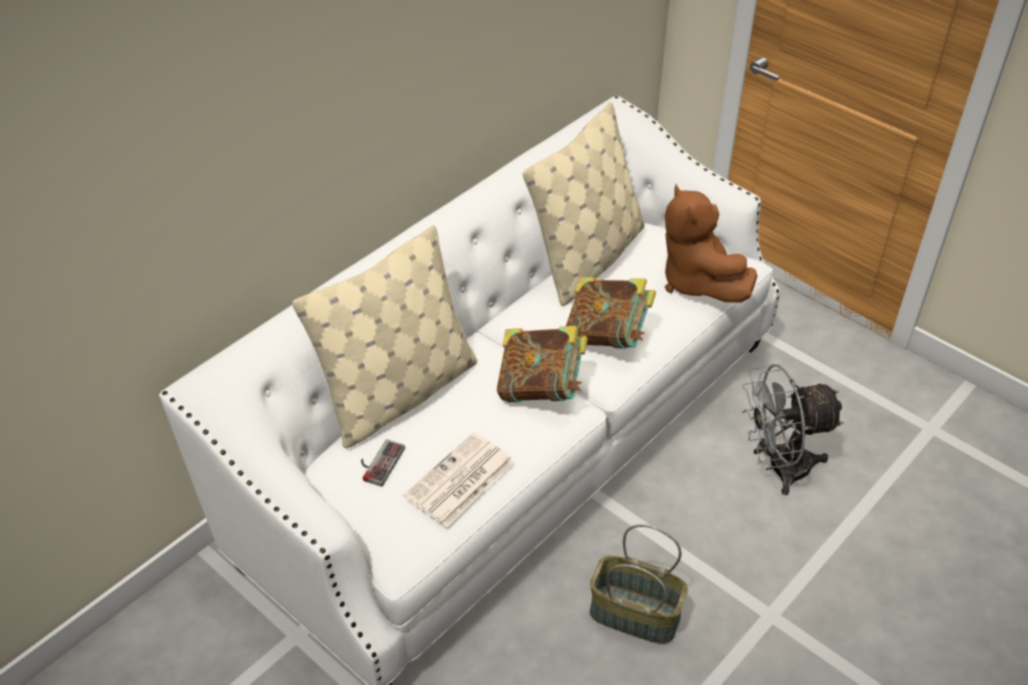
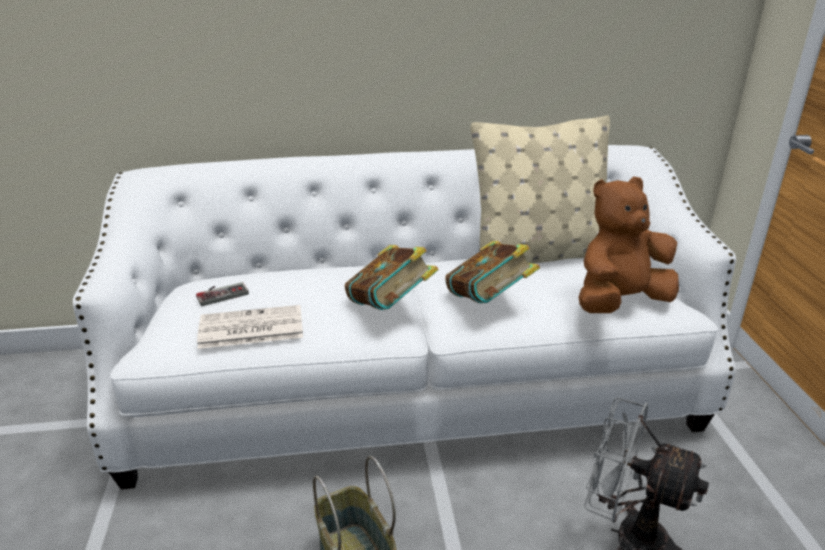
camera: 40 degrees right, 15 degrees down
beige pillow [292,225,477,448] -> none
brown plush toy [665,184,757,303] -> brown plush toy turned 45 degrees clockwise [578,176,679,313]

